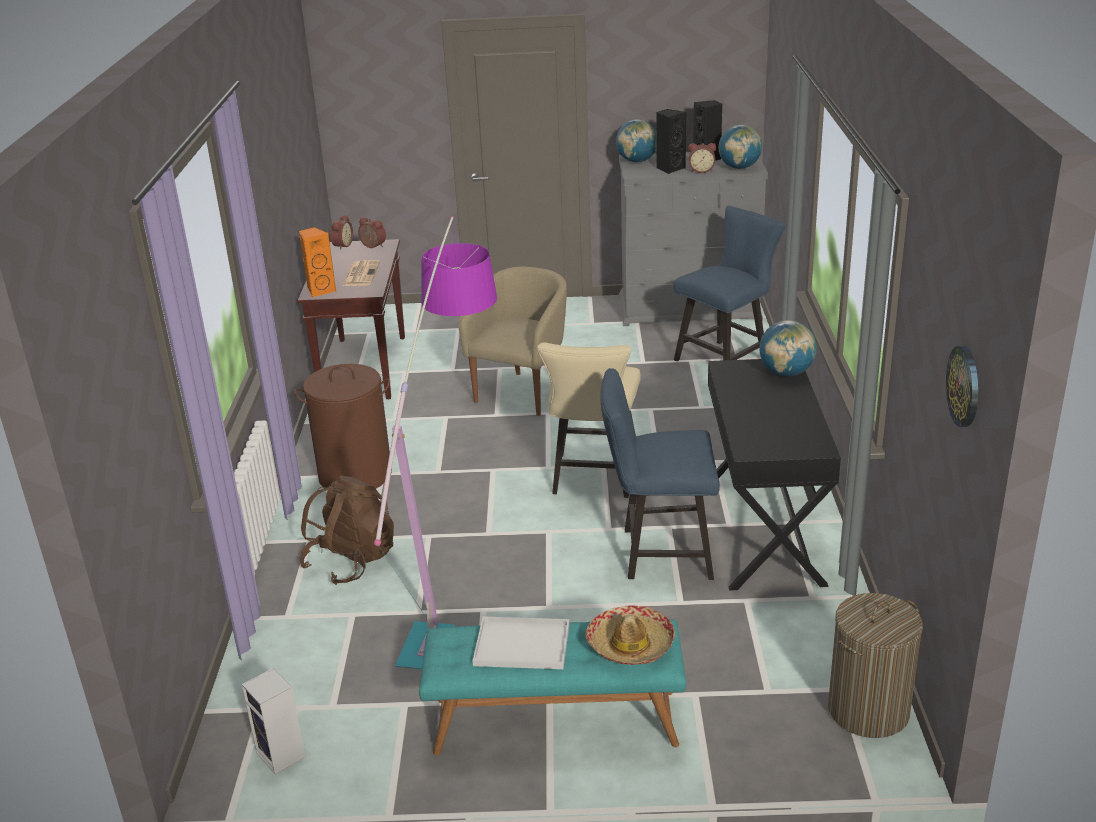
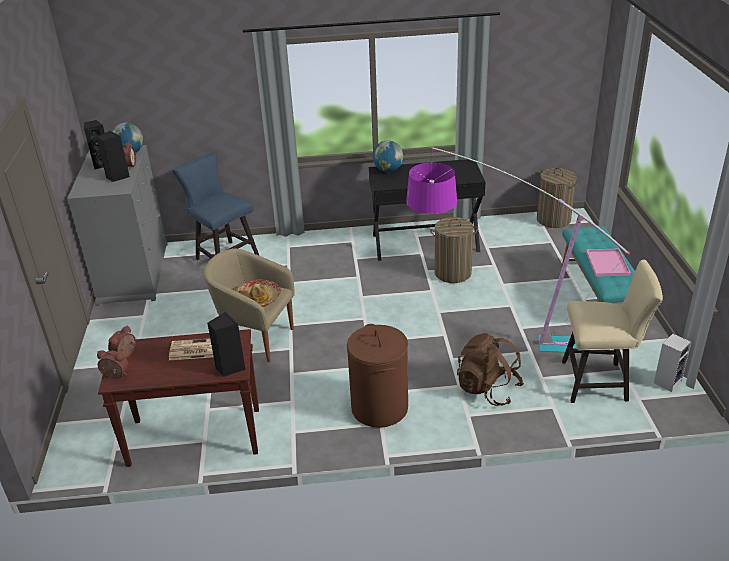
camera: 95 degrees left, 5 degrees up
orange speaker [299,227,336,298] -> black speaker [207,312,246,377]
white tray [472,616,569,669] -> pink tray [586,249,631,277]
beige chair [537,342,641,498] -> beige chair moved to [562,260,663,403]
hat [585,605,675,665] -> hat moved to [236,279,281,307]
blue chair [600,368,720,580] -> laundry basket [430,217,478,283]
globe [616,119,657,162] -> none
wall clock [946,346,978,427] -> none

